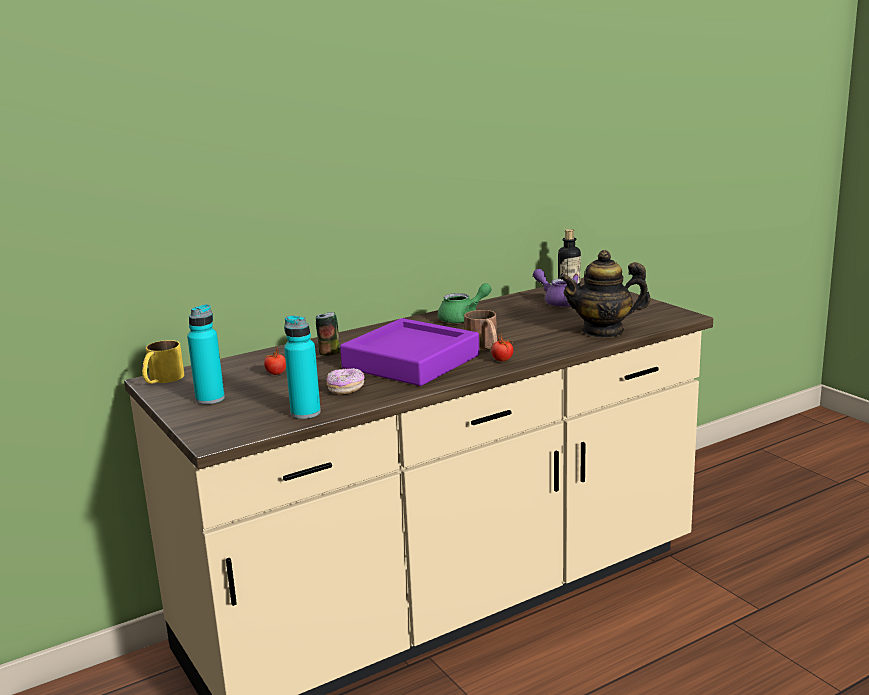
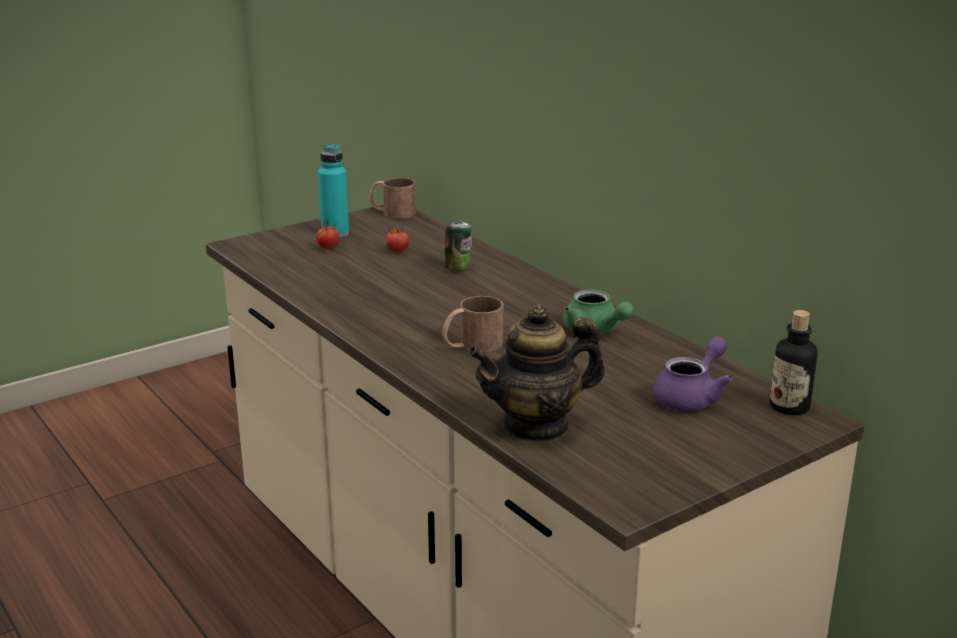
camera: 85 degrees right, 5 degrees up
yellow mug [142,340,184,384] -> brown mug [369,178,416,219]
turquoise bottle [284,315,321,419] -> none
donut [327,368,364,395] -> none
purple tray [340,318,480,386] -> none
tomato [491,334,513,361] -> tomato moved to [316,220,340,249]
teapot [559,250,651,338] -> teapot turned 105 degrees counterclockwise [468,304,605,443]

